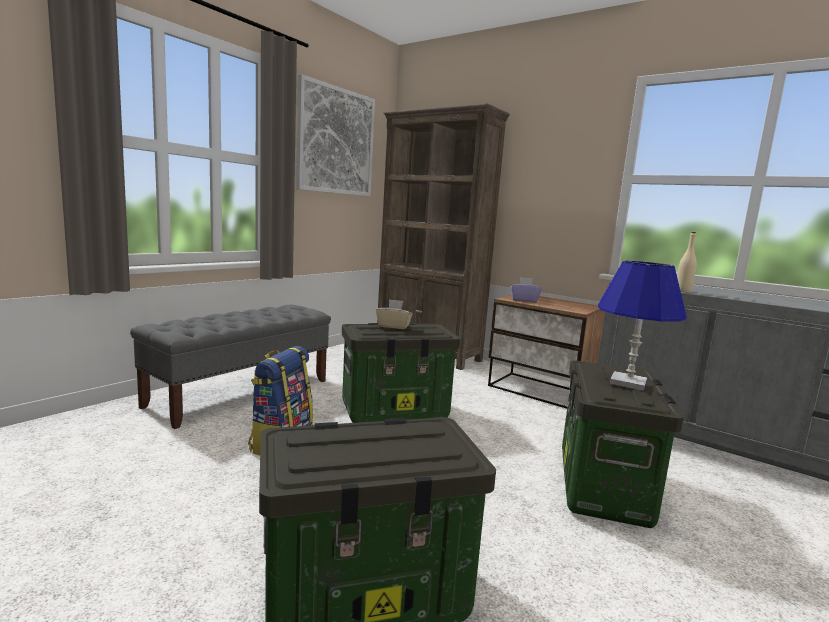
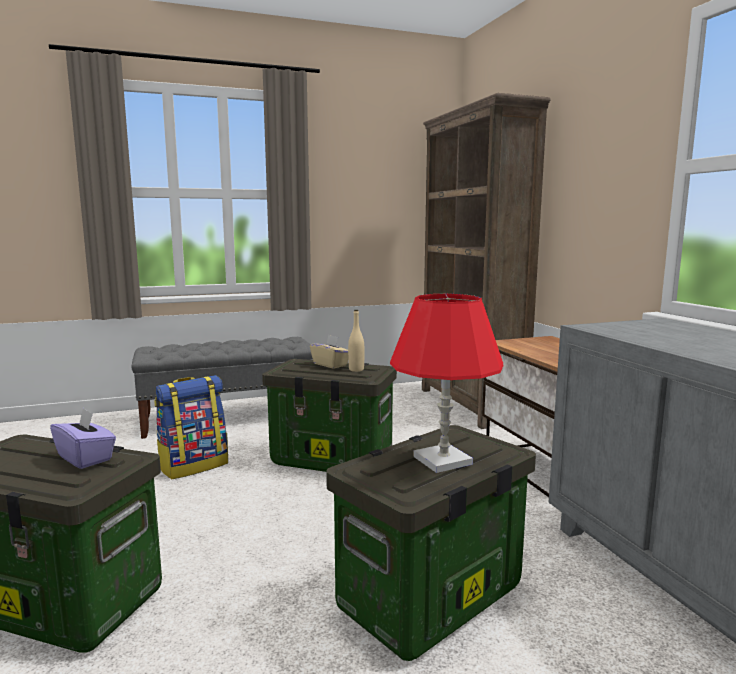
camera: 35 degrees right, 0 degrees up
picture [296,74,375,196] -> none
purple tissue box [510,277,542,302] -> purple tissue box moved to [50,408,116,469]
blue table lamp [598,261,687,391] -> red table lamp [390,294,503,473]
beige bottle [677,232,697,293] -> beige bottle moved to [348,310,364,372]

